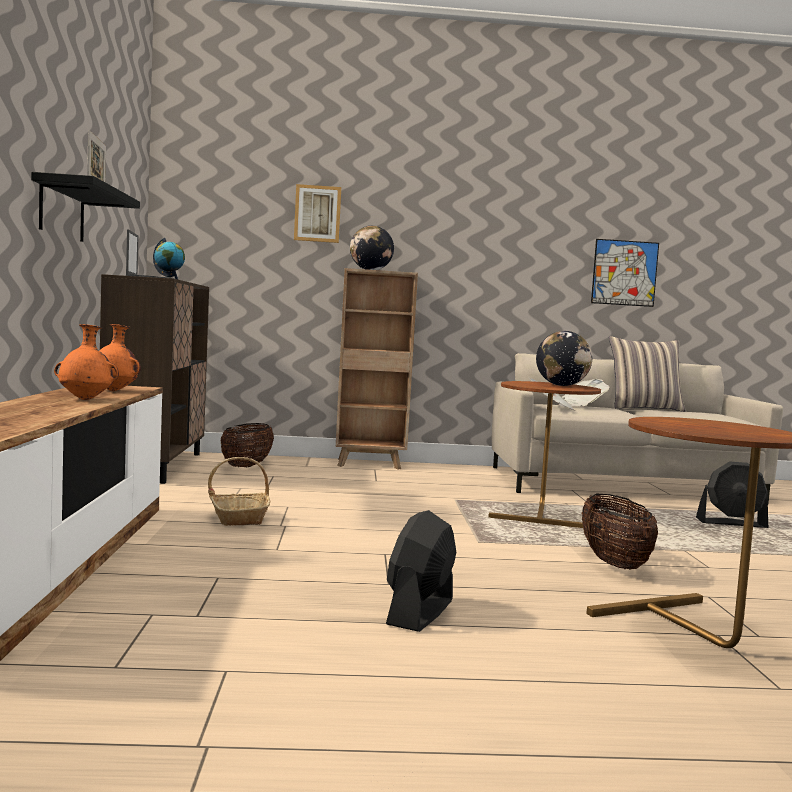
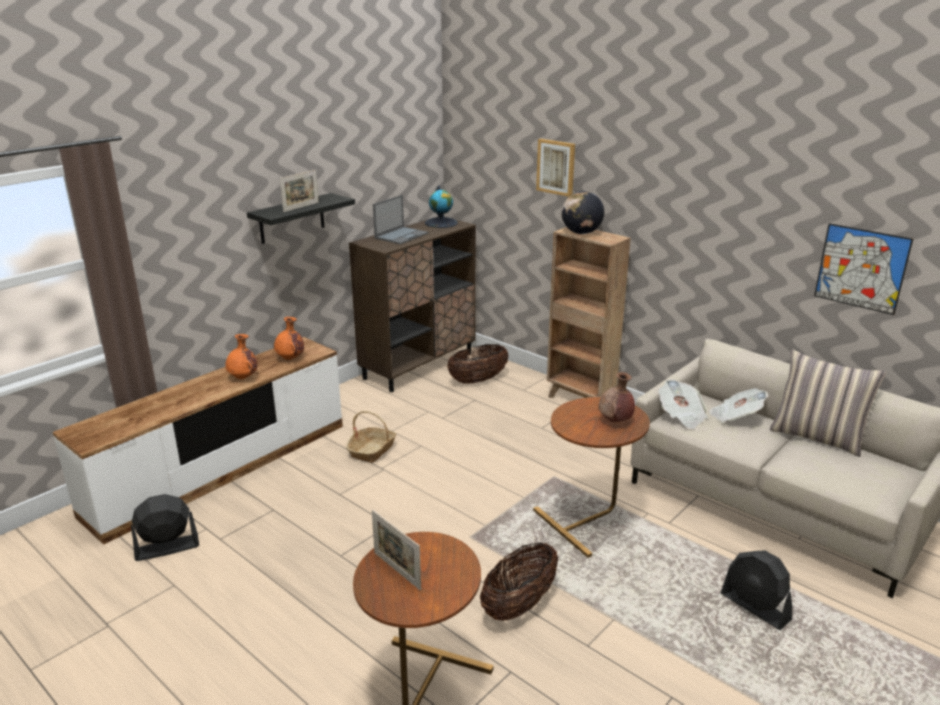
camera: 45 degrees right, 20 degrees up
black fan [386,510,456,632] -> black fan moved to [131,494,199,561]
globe [536,331,592,386] -> brown vase [598,372,635,422]
none -> picture frame [372,510,421,590]

